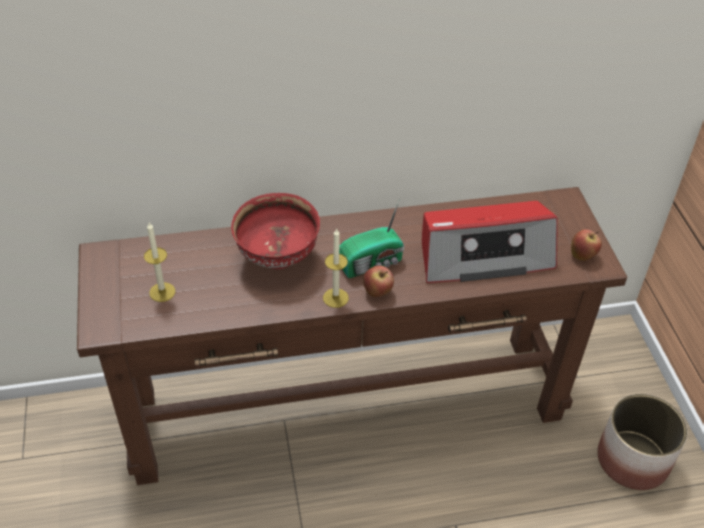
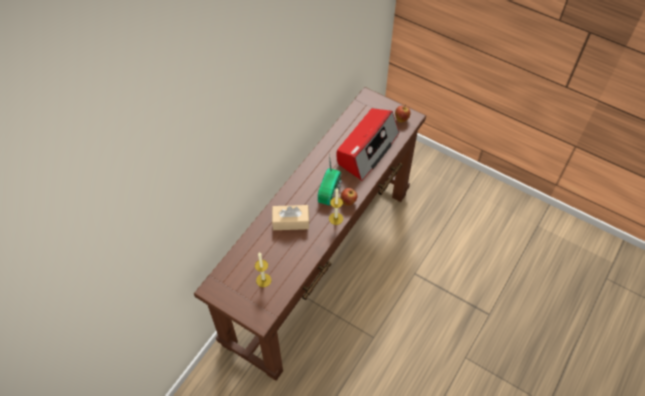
camera: 45 degrees left, 10 degrees up
red bowl [231,193,320,269] -> beige tissue box [272,205,309,230]
planter [597,394,687,490] -> none

